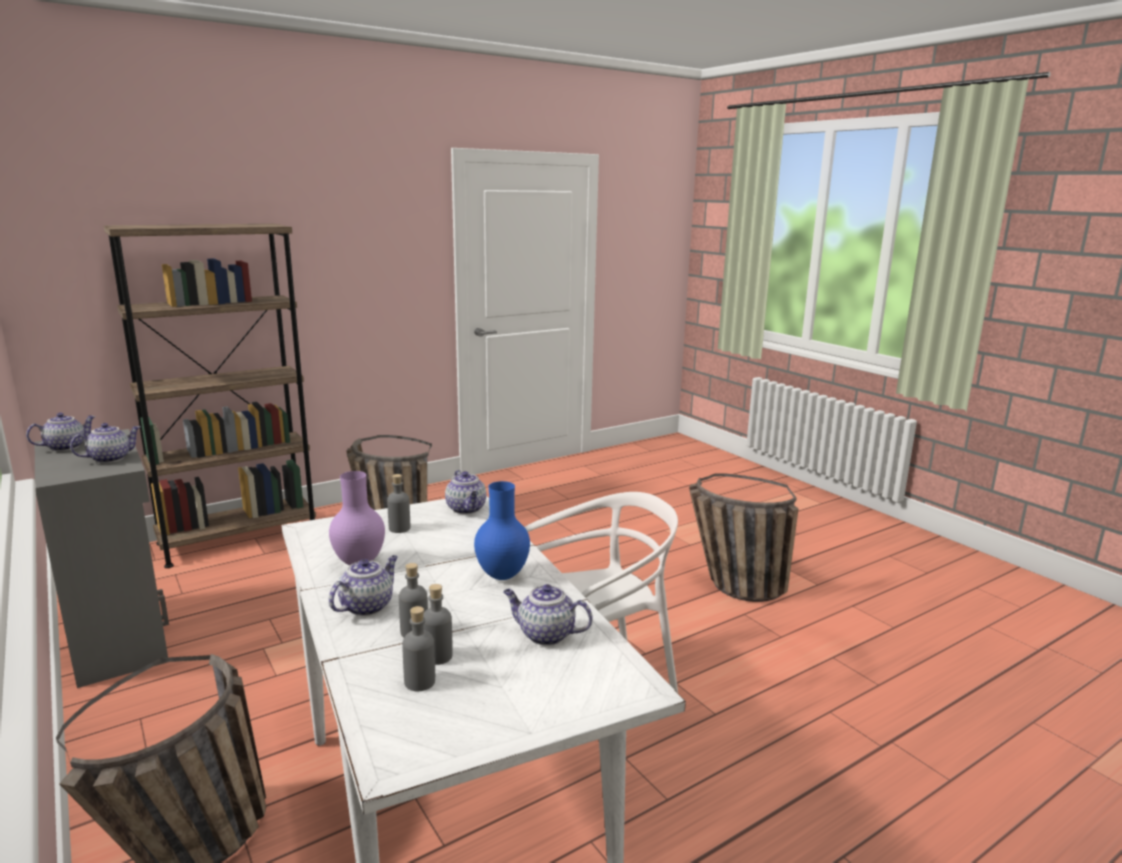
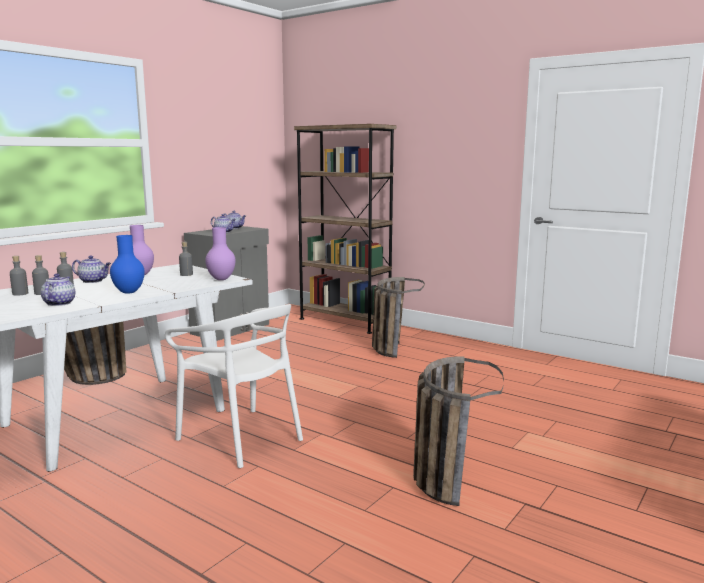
camera: 70 degrees right, 5 degrees down
teapot [445,470,487,514] -> purple vase [205,227,236,280]

